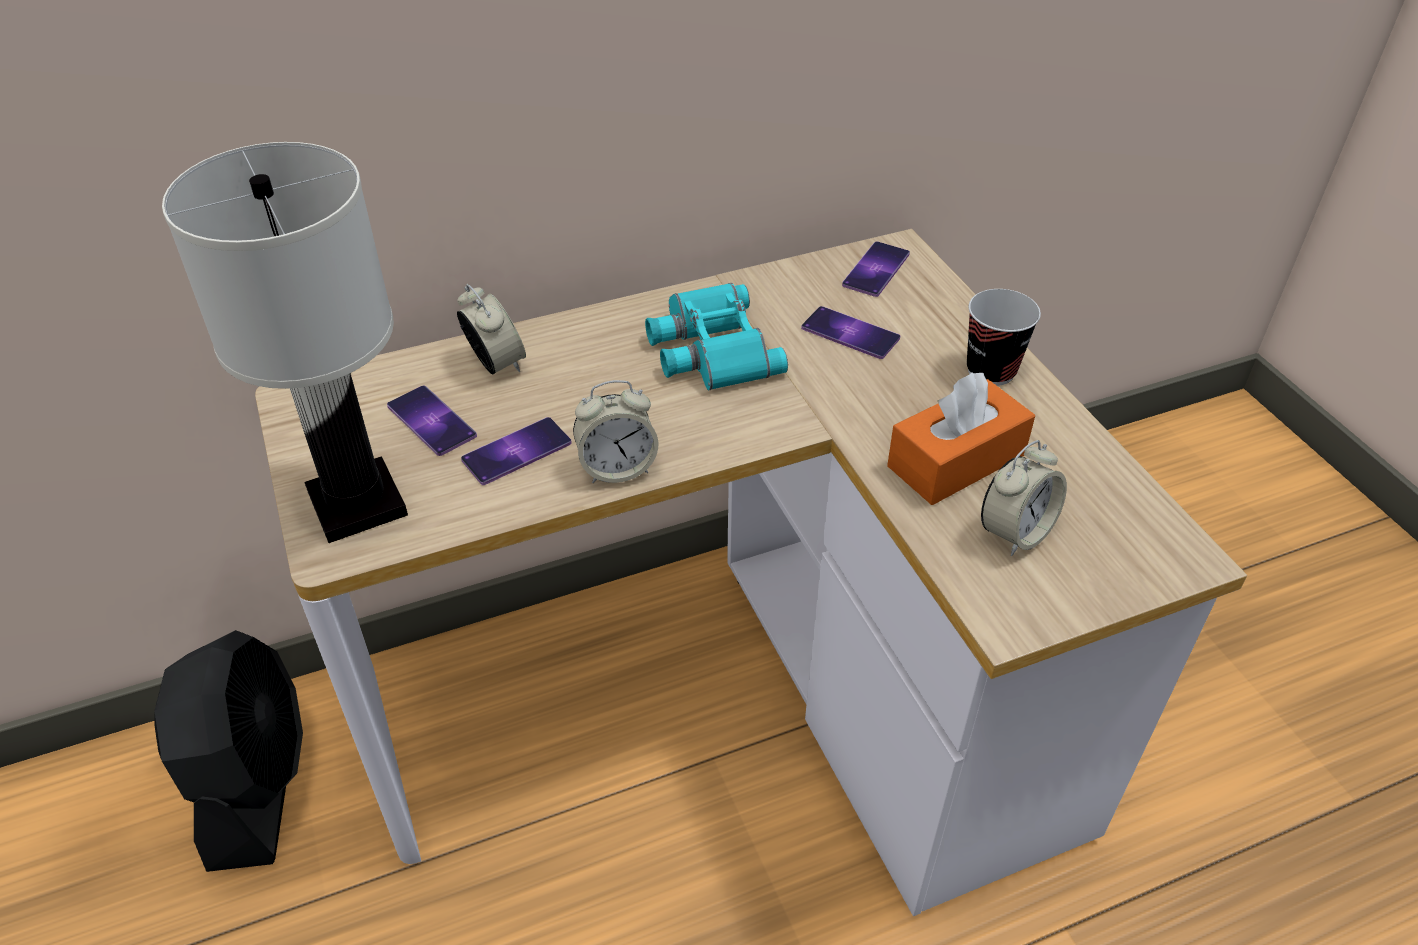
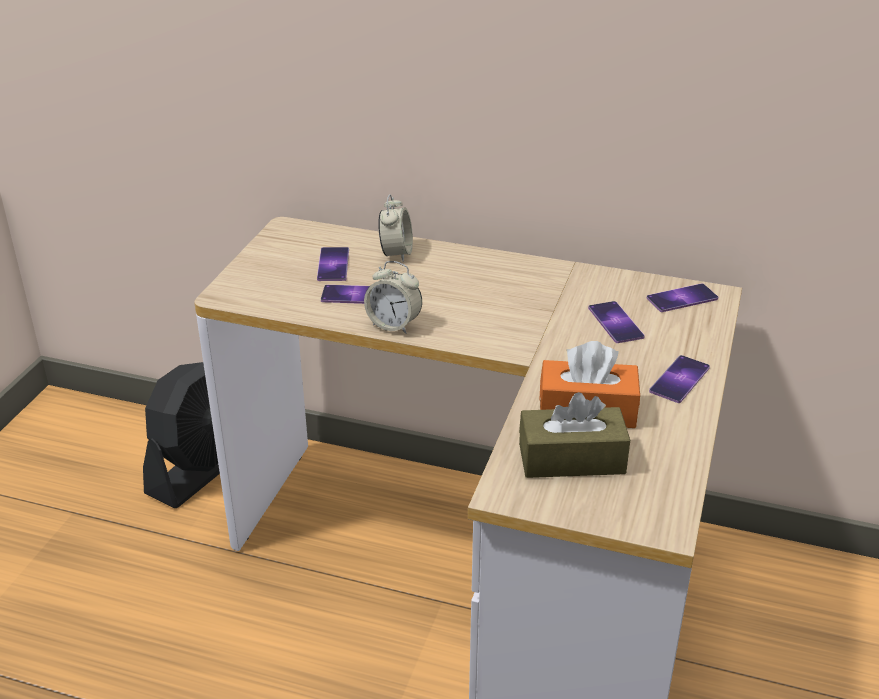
camera: 40 degrees right, 10 degrees down
white table lamp [162,142,408,543] -> none
turquoise binoculars [645,283,788,390] -> none
cup [967,289,1041,386] -> phone [649,355,710,403]
alarm clock [981,440,1067,556] -> brown tissue box [519,392,630,478]

